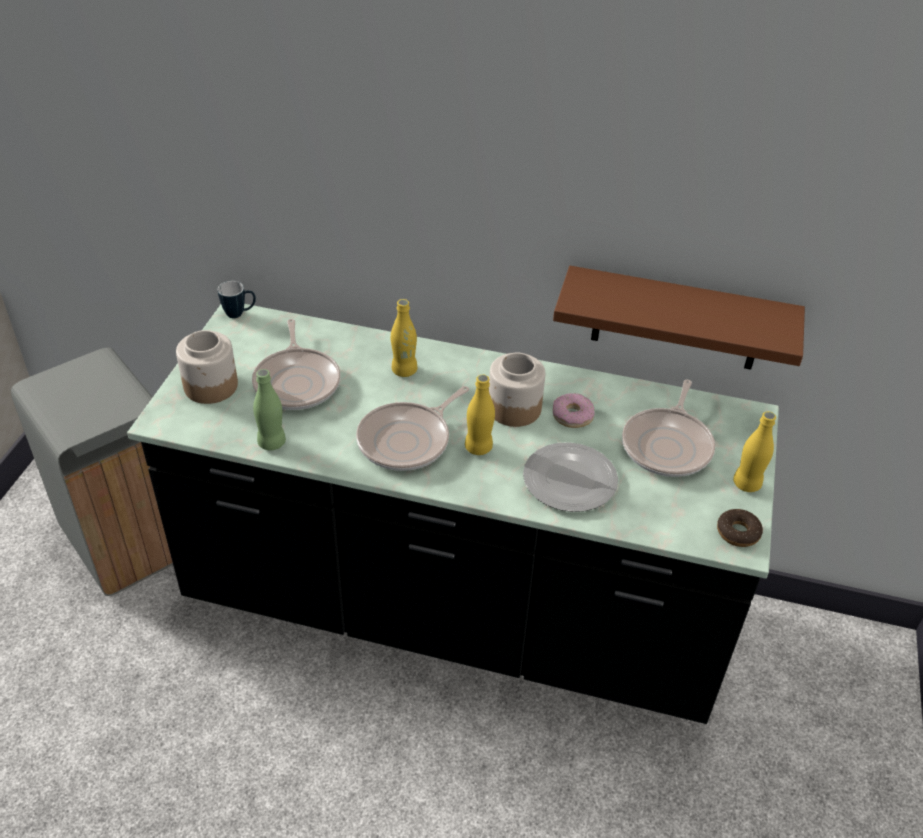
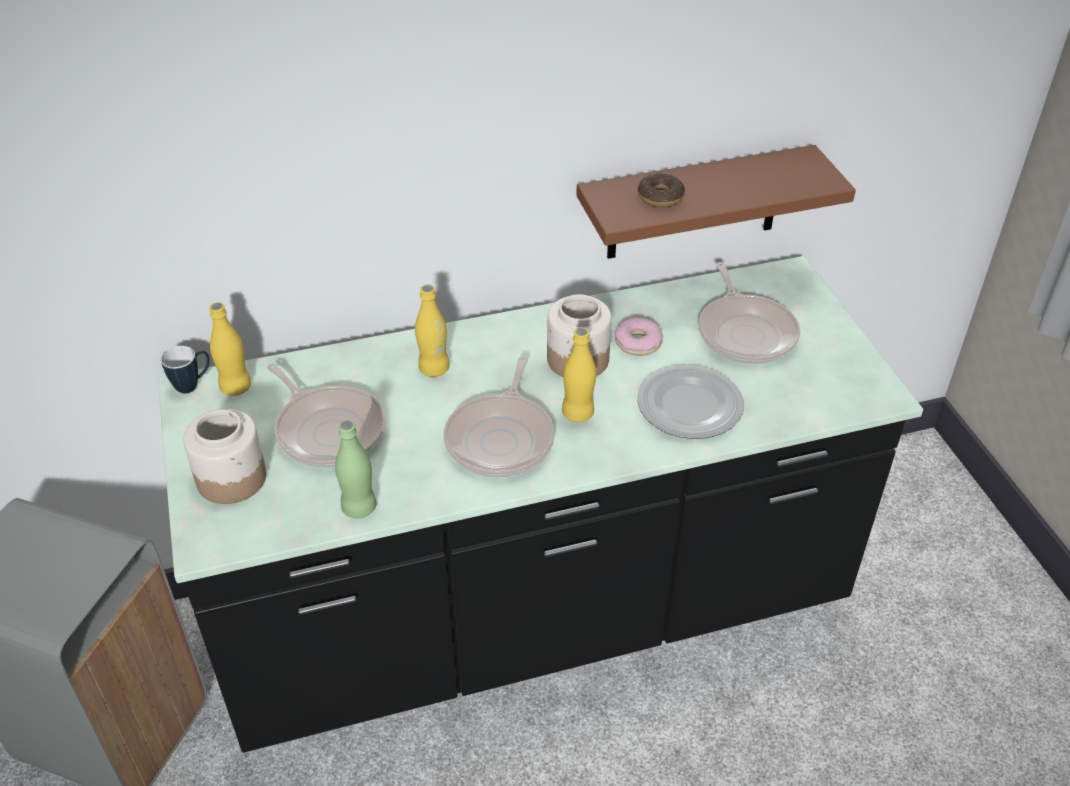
camera: 30 degrees left, 0 degrees up
donut [717,509,763,547] -> donut moved to [638,173,685,208]
yellow bottle [733,411,776,492] -> yellow bottle moved to [209,302,251,396]

